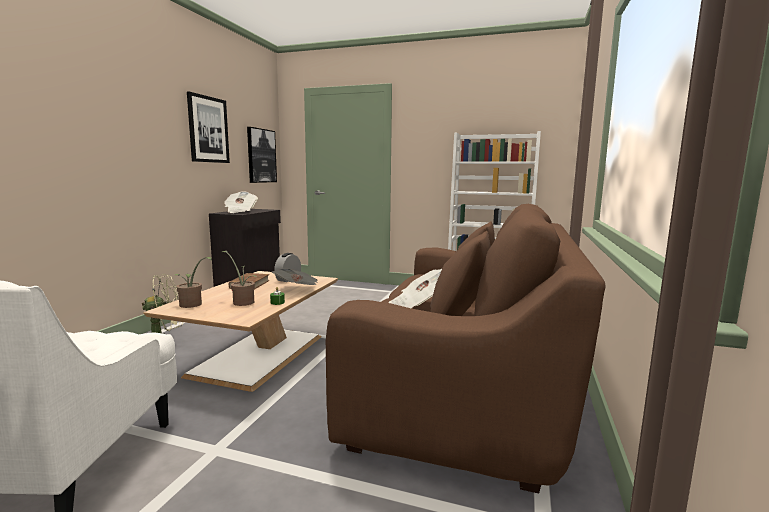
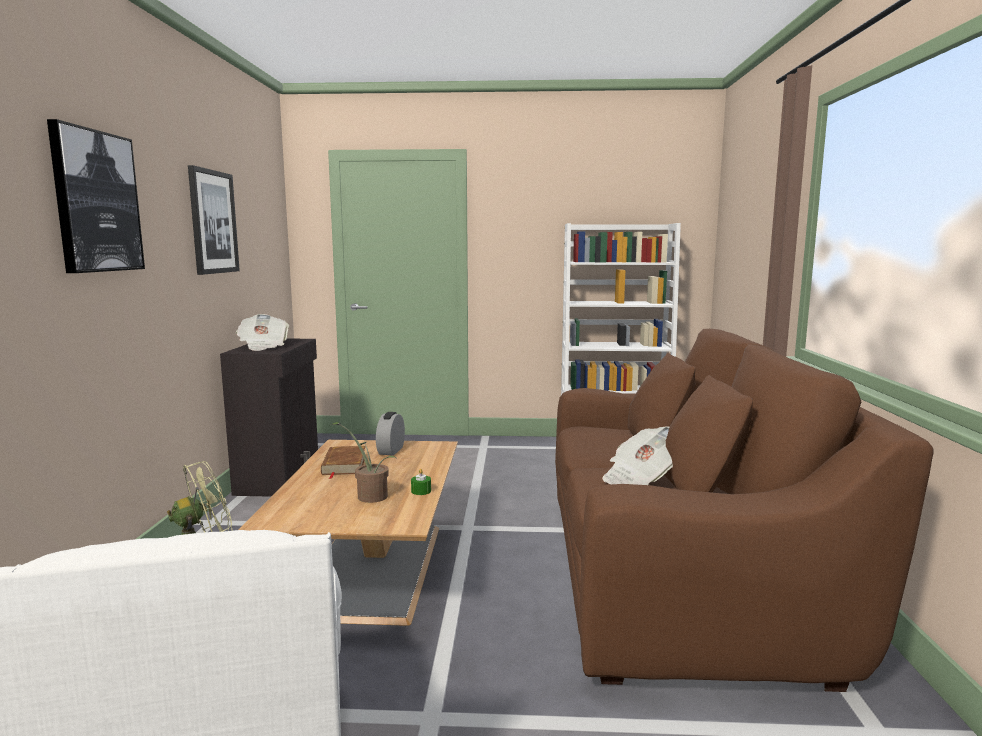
camera: 15 degrees left, 0 degrees up
potted plant [175,257,212,308] -> none
picture [247,127,277,183] -> picture moved to [47,119,145,273]
newspaper [272,269,319,285] -> none

